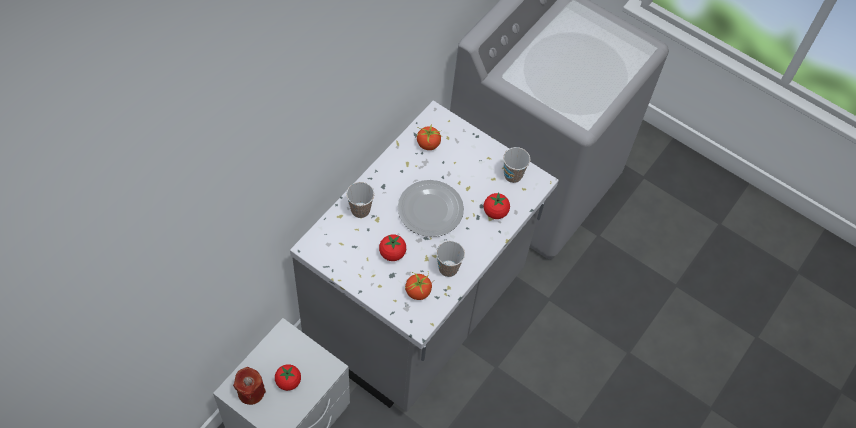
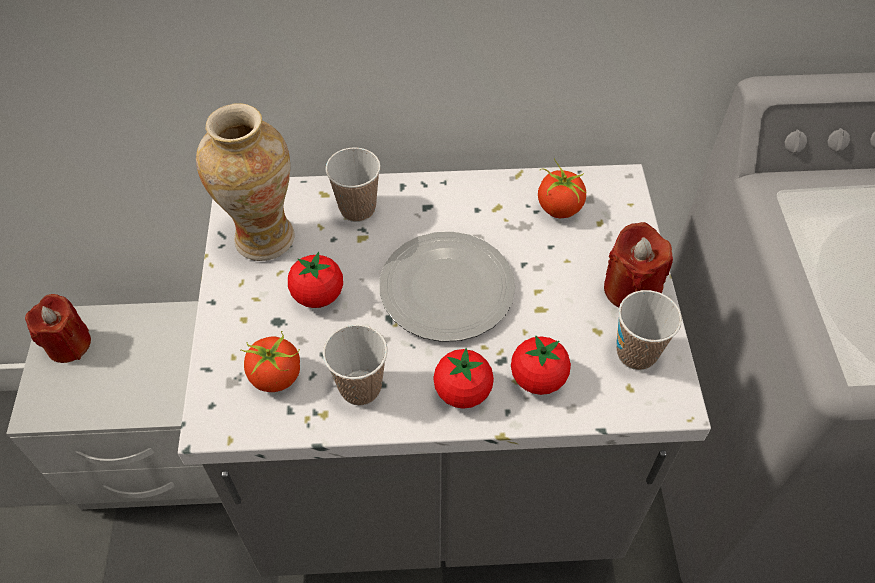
camera: 55 degrees right, 5 degrees down
tomato [275,364,301,391] -> tomato moved to [433,348,494,409]
none -> vase [196,103,295,261]
none -> red candle [604,222,673,309]

